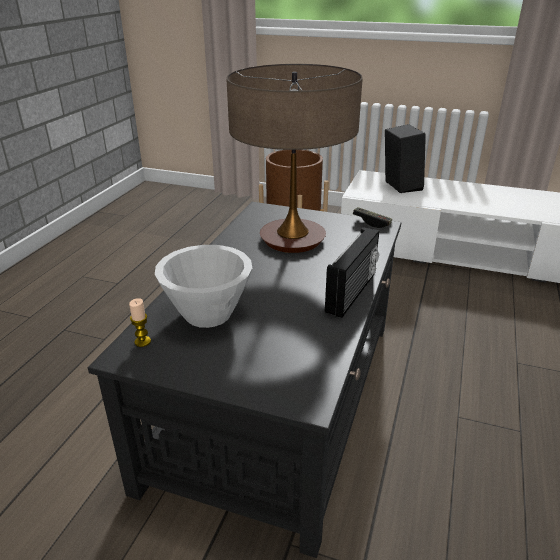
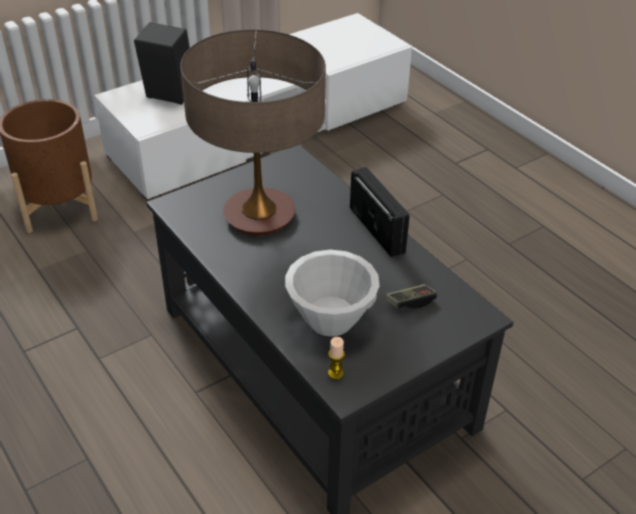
camera: 55 degrees left, 10 degrees up
game controller [353,207,392,228] -> game controller moved to [386,284,437,309]

